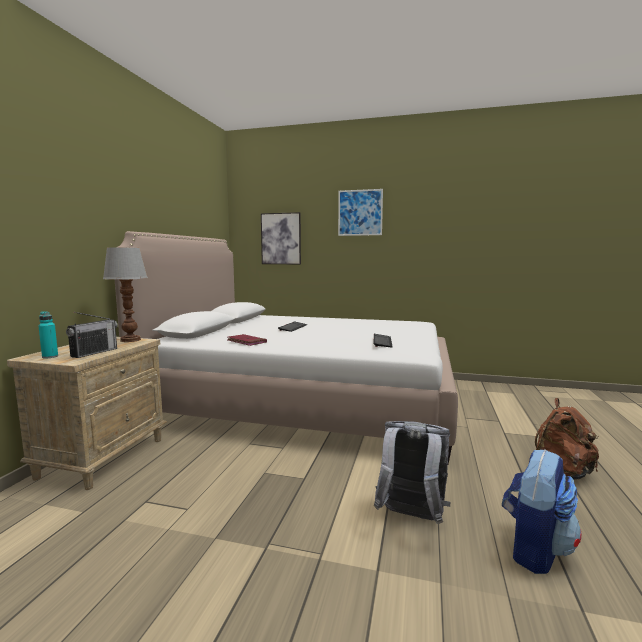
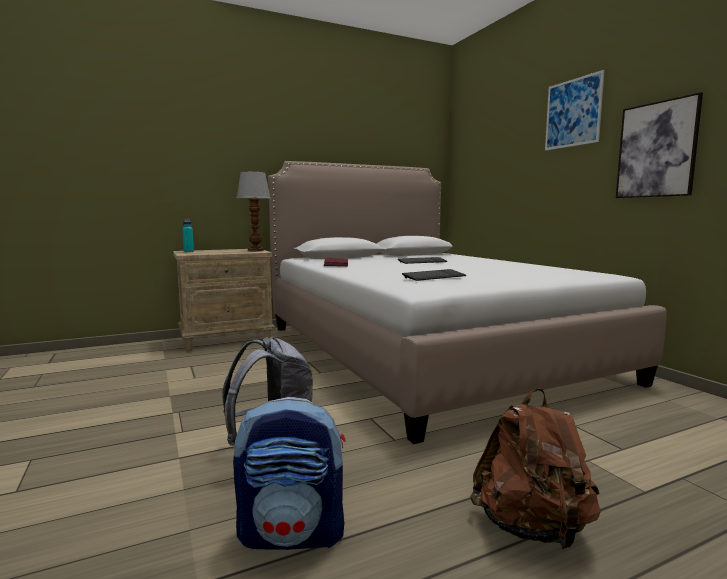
camera: 50 degrees right, 0 degrees up
radio [66,312,118,358] -> none
picture [261,212,301,264] -> picture moved to [616,92,703,198]

